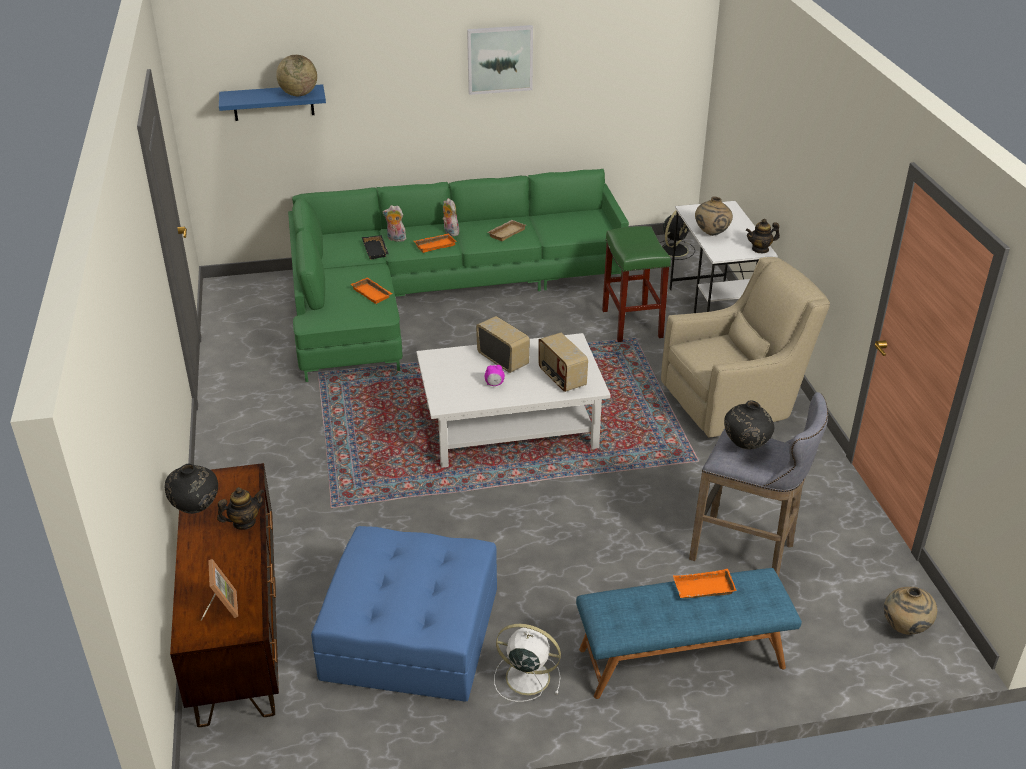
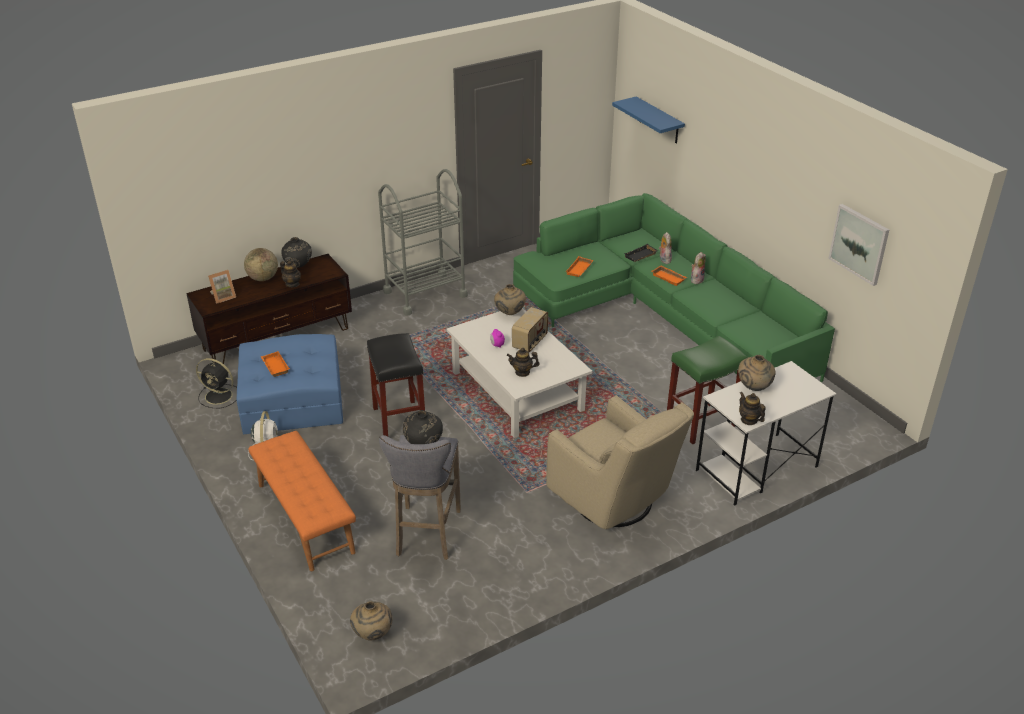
camera: 70 degrees right, 0 degrees up
globe [276,55,317,96] -> globe moved to [244,248,278,281]
picture [467,25,533,95] -> picture moved to [828,204,889,286]
beige tray [488,220,526,241] -> none
radio [539,332,588,392] -> teapot [507,348,540,377]
blue bench [576,568,802,699] -> orange bench [248,431,356,571]
black fan [660,210,695,260] -> black fan moved to [196,358,237,408]
orange tray [673,569,737,598] -> orange tray moved to [261,351,290,377]
none -> black stool [367,333,425,436]
none -> grey cart [378,169,468,316]
none -> beige vase [494,284,526,315]

